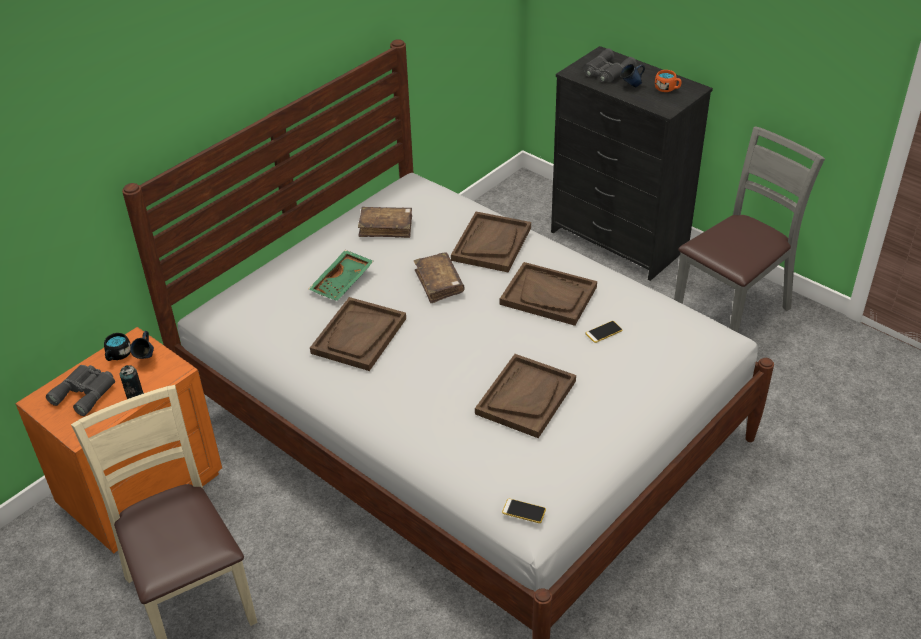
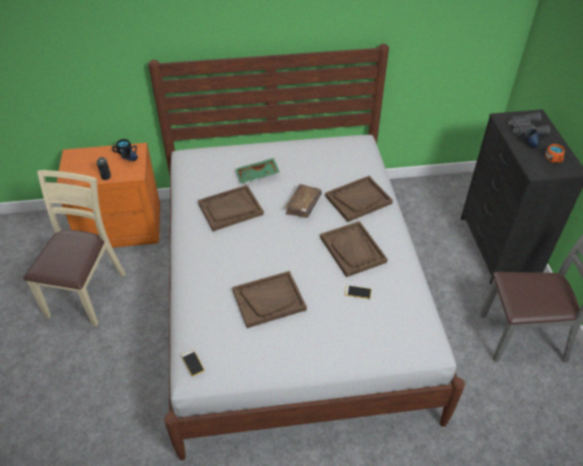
camera: 40 degrees right, 5 degrees up
grey binoculars [46,365,115,416] -> none
brown book [358,207,412,238] -> none

